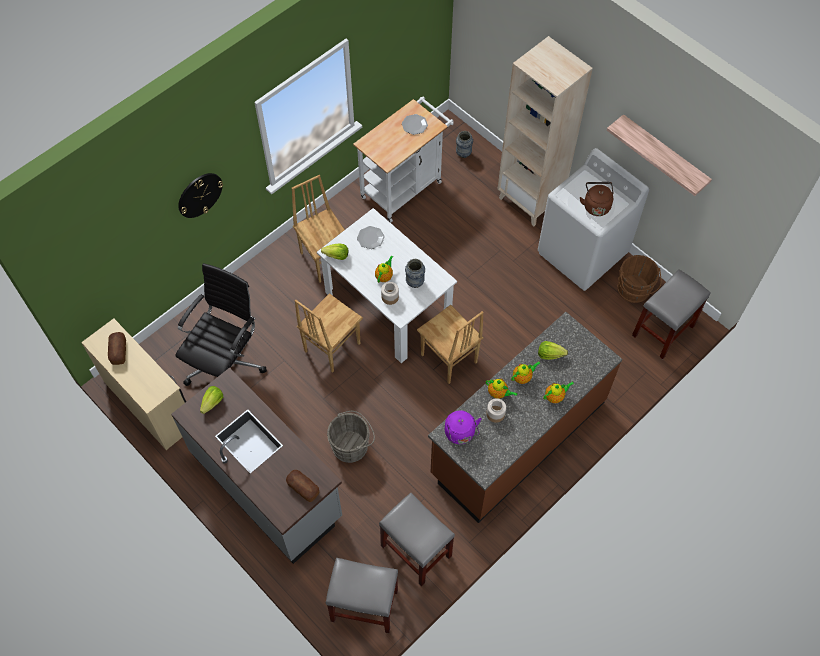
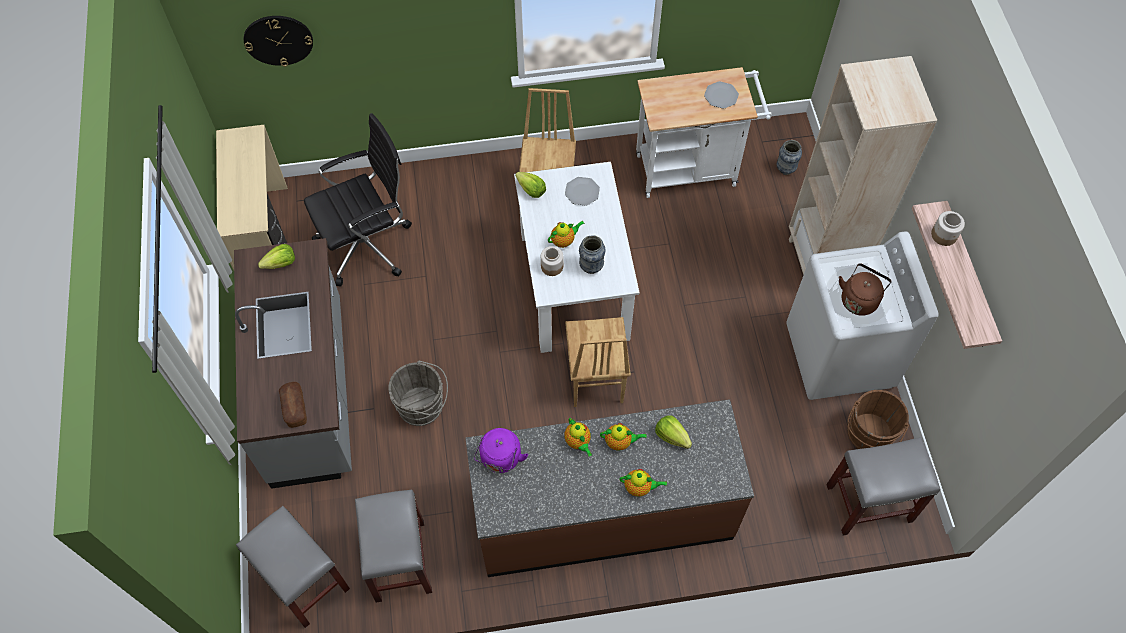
camera: 35 degrees right, 0 degrees up
bread [108,332,126,365] -> none
wall clock [178,173,223,218] -> wall clock moved to [244,16,313,67]
brown chair [295,293,363,373] -> none
jar [486,398,506,423] -> jar moved to [931,211,965,246]

